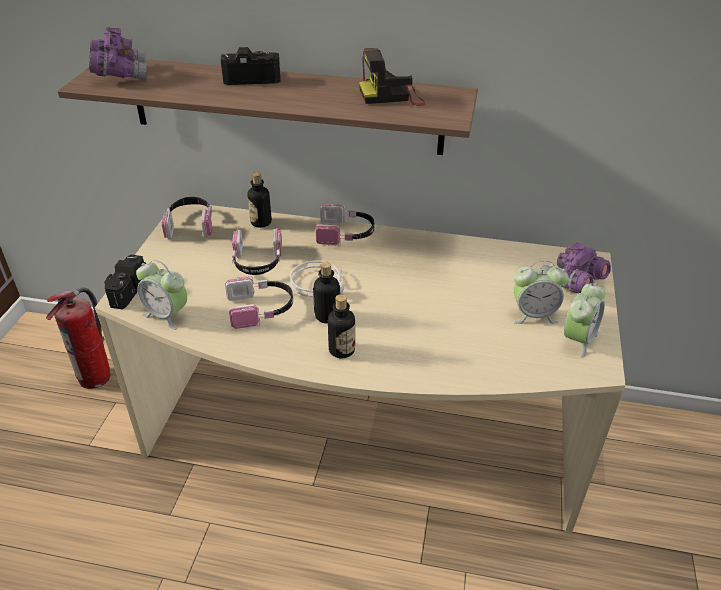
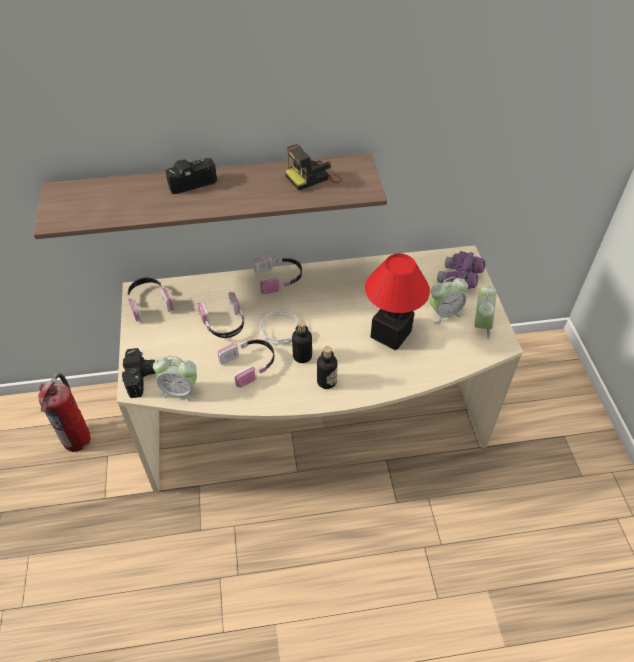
camera: 20 degrees left, 10 degrees up
purple binoculars [89,27,147,79] -> none
bottle [248,172,272,228] -> none
none -> table lamp [365,253,430,350]

